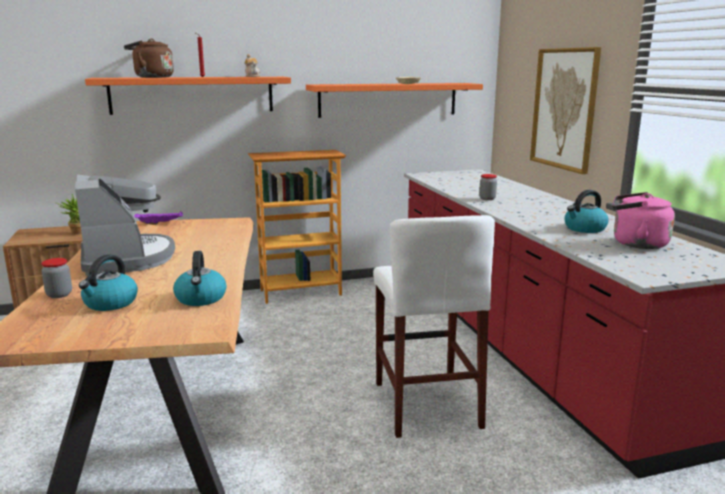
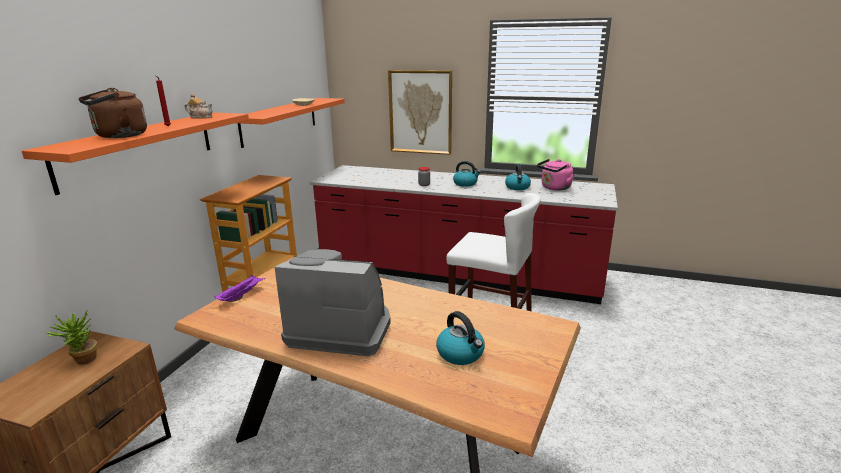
camera: 55 degrees left, 5 degrees up
jar [41,258,72,298] -> none
kettle [173,251,226,306] -> kettle moved to [453,161,481,187]

